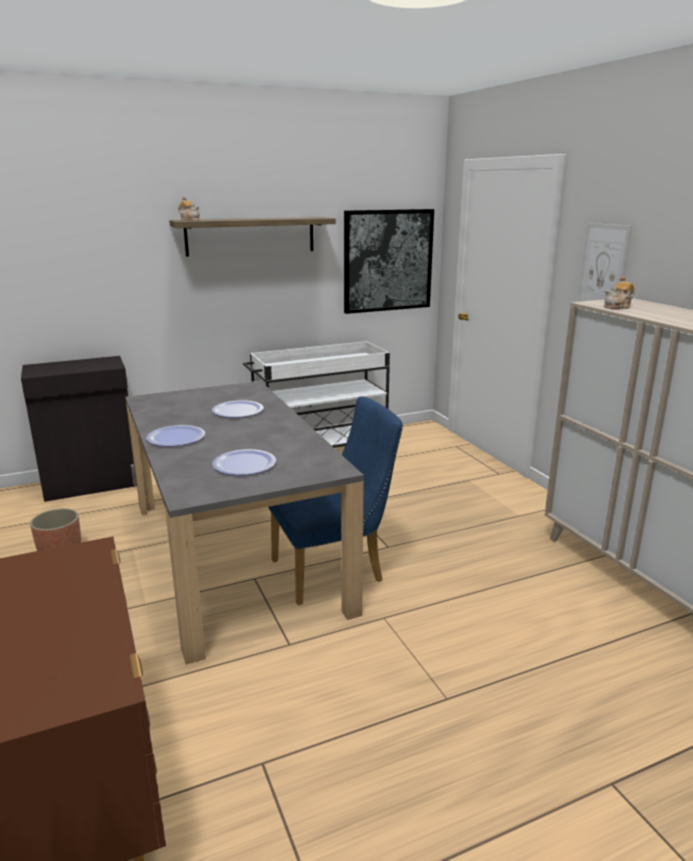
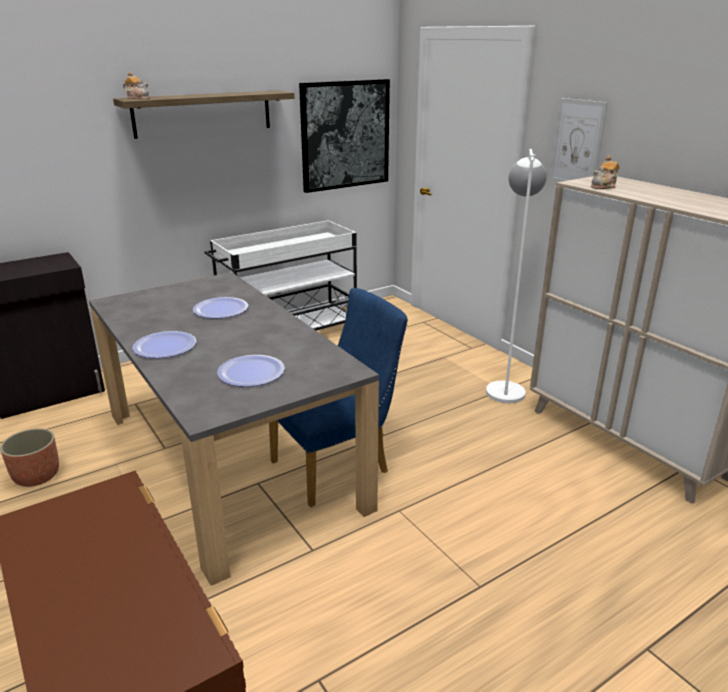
camera: 10 degrees left, 5 degrees up
none -> white floor lamp [486,149,547,403]

